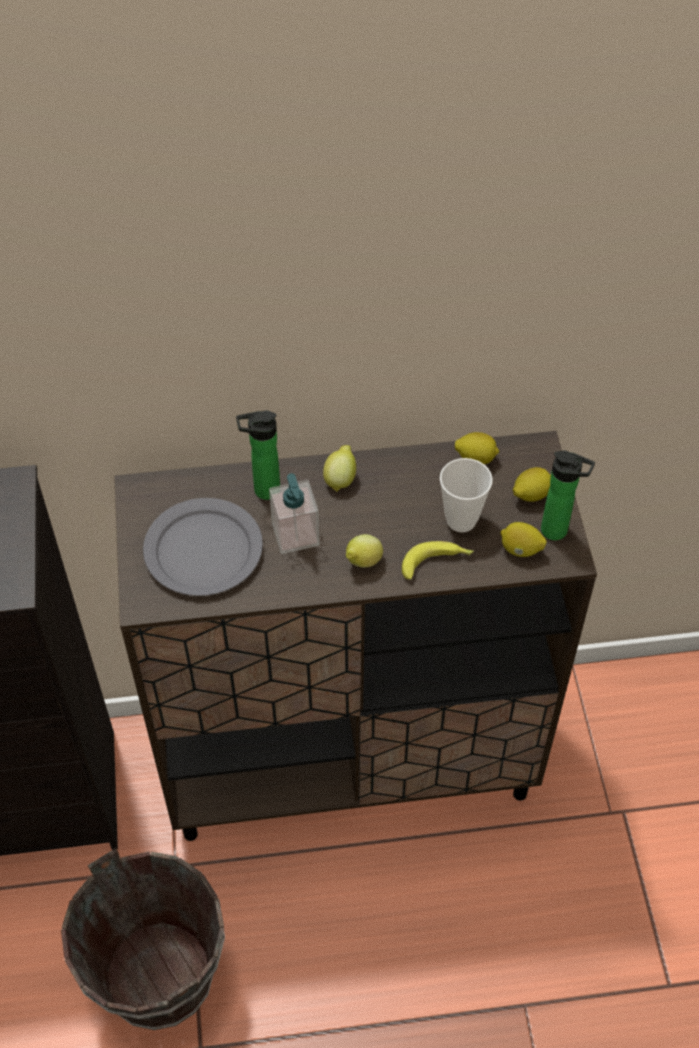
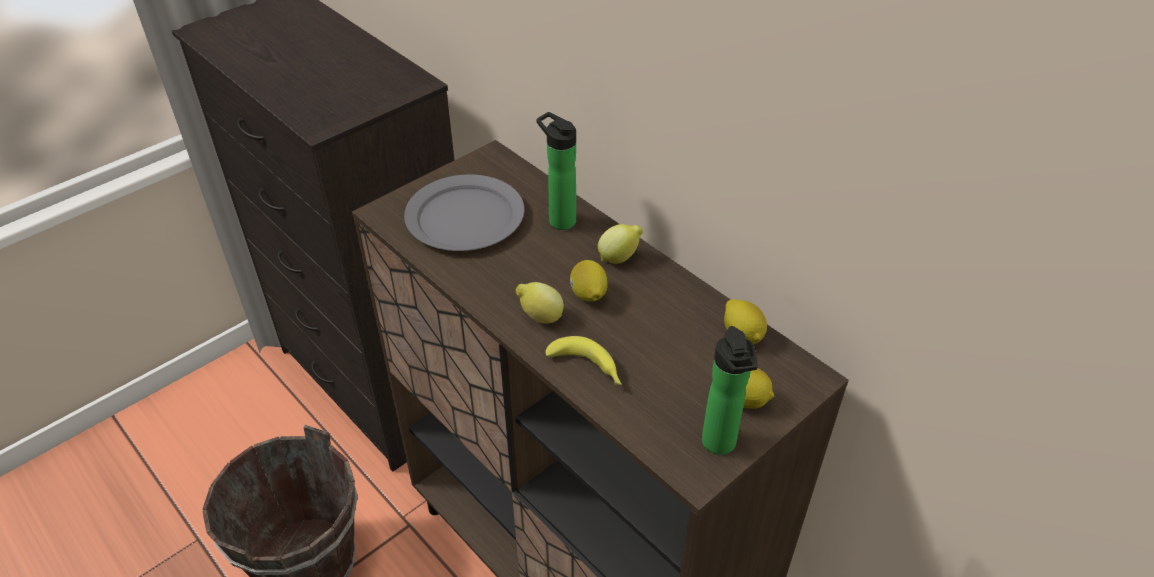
camera: 55 degrees right, 10 degrees down
soap dispenser [269,473,320,554] -> none
cup [440,458,493,532] -> none
lemon [501,522,547,557] -> lemon moved to [570,260,608,302]

